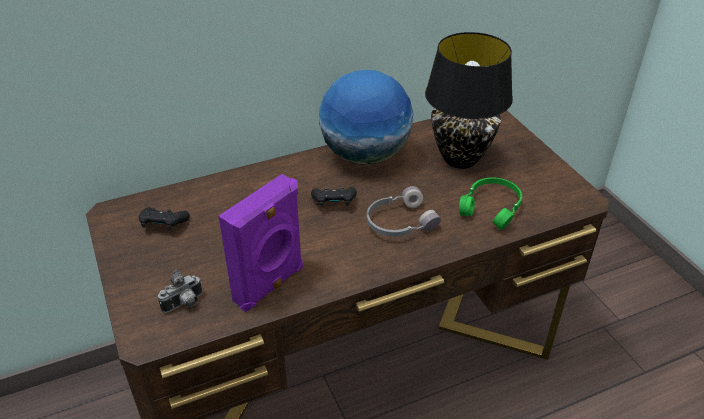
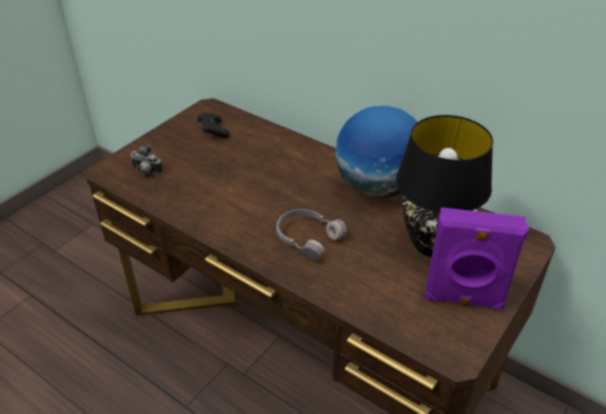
camera: 60 degrees right, 0 degrees up
purple speaker [218,174,303,312] -> purple speaker moved to [425,207,529,310]
black game controller [311,187,357,207] -> none
green headphones [459,178,522,230] -> none

